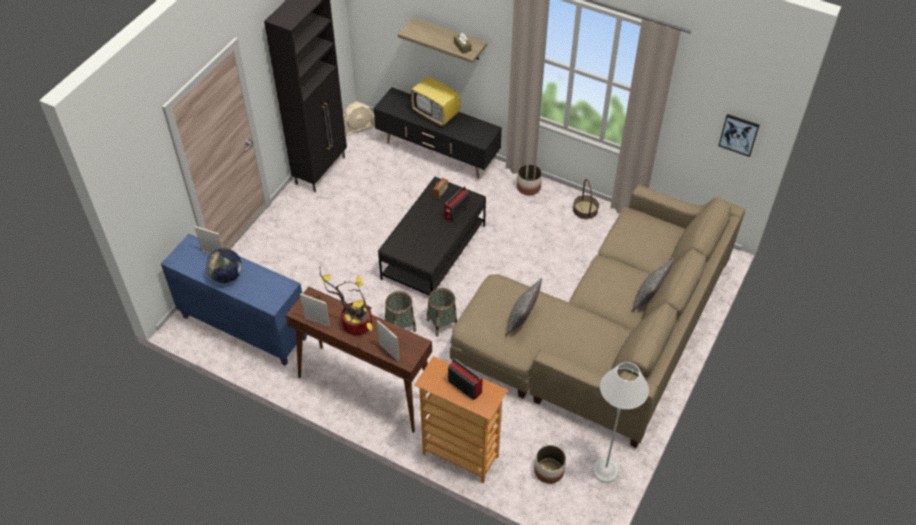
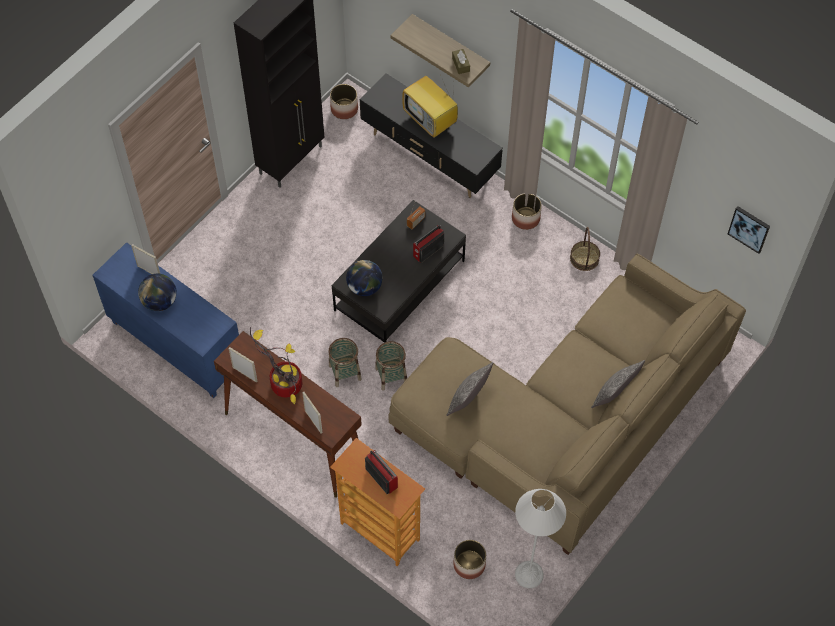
camera: 10 degrees right, 10 degrees up
beige fan [344,102,375,136] -> planter [330,84,358,119]
none -> globe [346,260,383,296]

